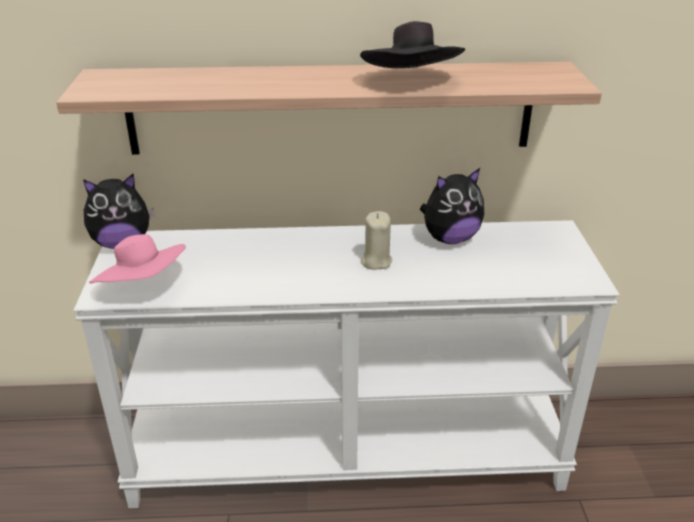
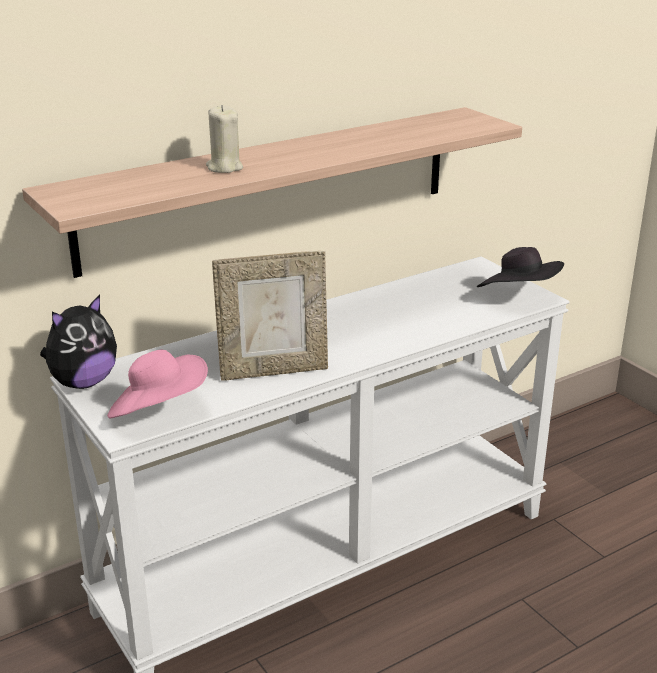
camera: 30 degrees left, 5 degrees down
black hat [360,21,465,68] -> black hat moved to [477,247,564,287]
beige candle [361,211,392,270] -> beige candle moved to [206,105,243,173]
plush toy [420,168,484,244] -> none
none -> picture frame [212,251,328,381]

